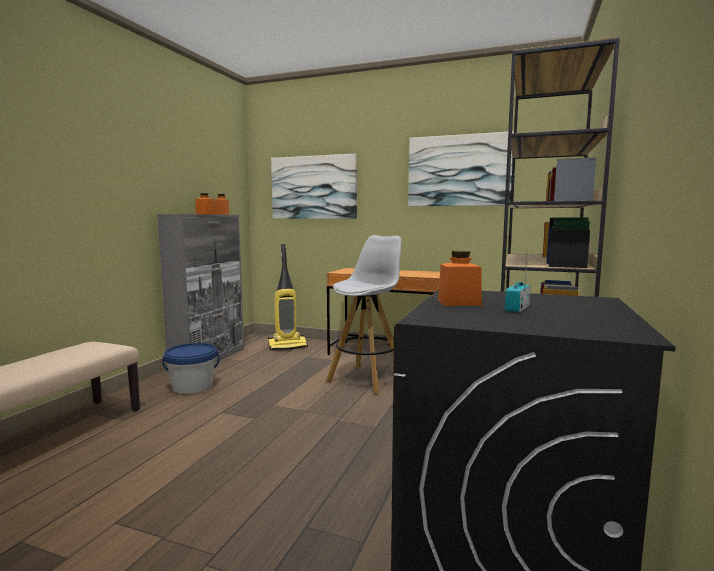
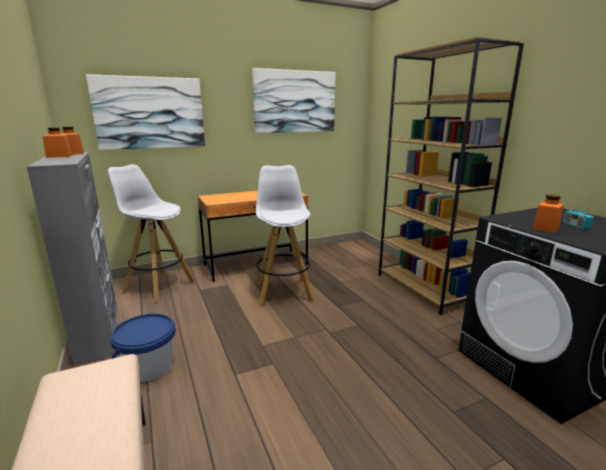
camera: 45 degrees left, 10 degrees up
vacuum cleaner [268,244,308,351] -> white stool [108,164,195,302]

